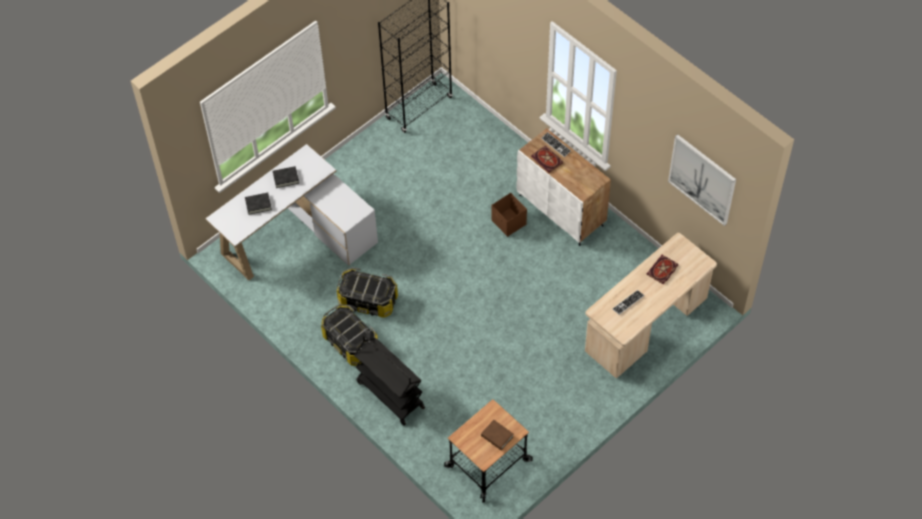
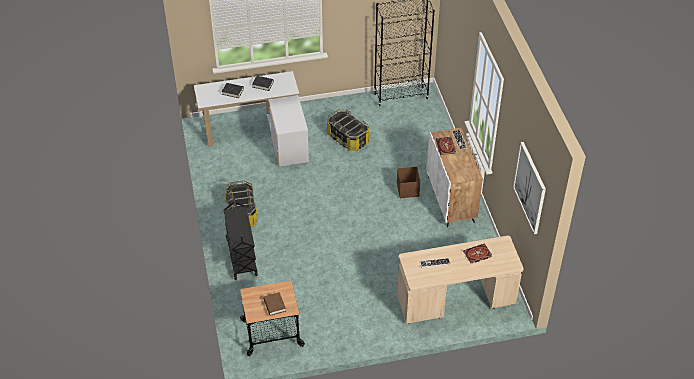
camera: 30 degrees right, 10 degrees down
storage box [337,267,398,318] -> storage box moved to [327,109,369,151]

